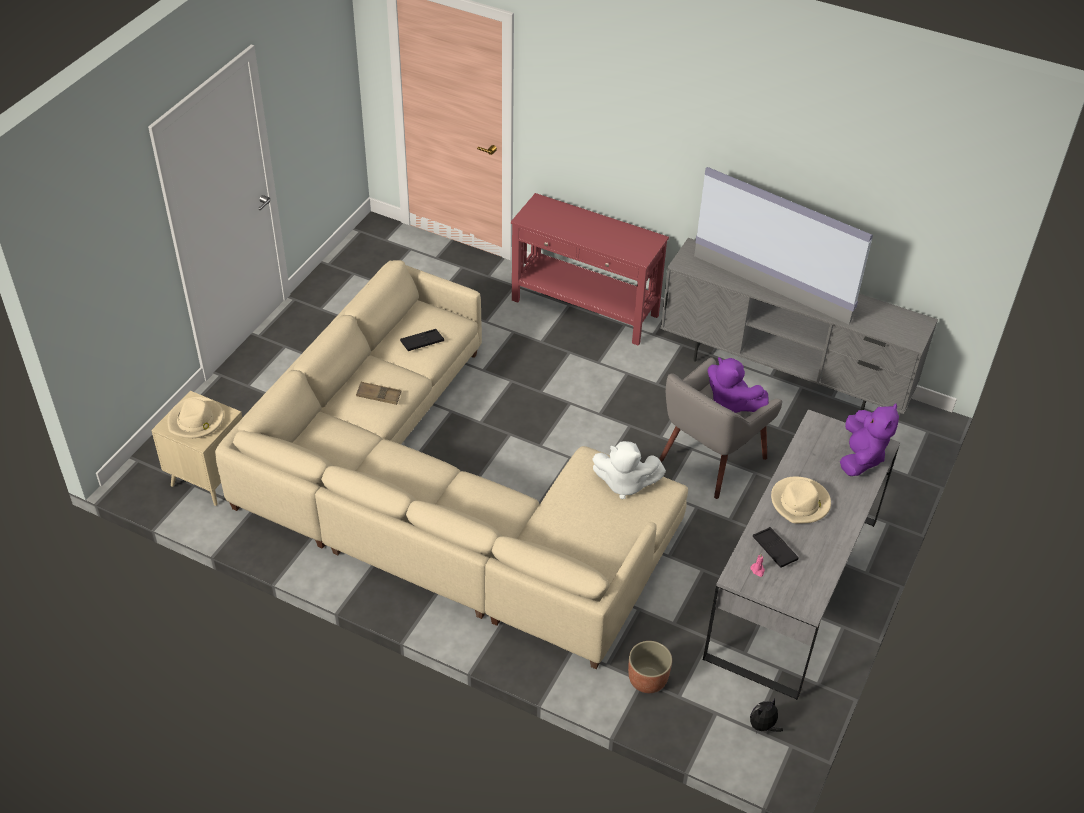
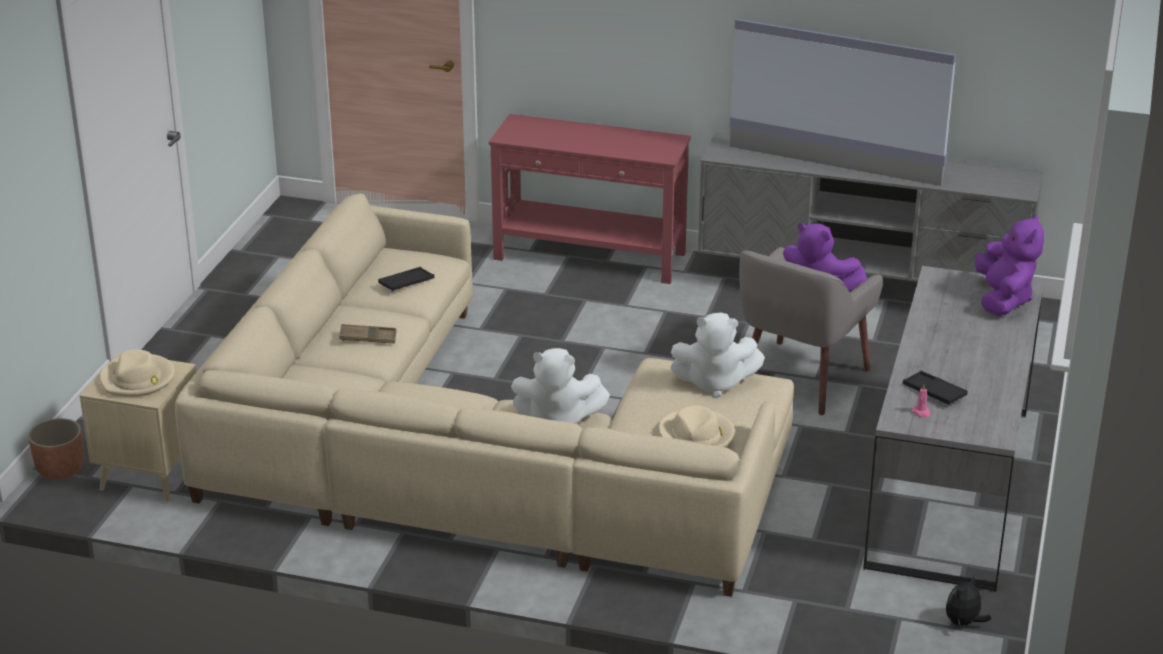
camera: 10 degrees left, 15 degrees down
planter [628,641,672,693] -> planter moved to [28,418,84,480]
beige hat [771,477,831,524] -> beige hat moved to [659,406,735,447]
none -> white plush toy [511,348,610,424]

